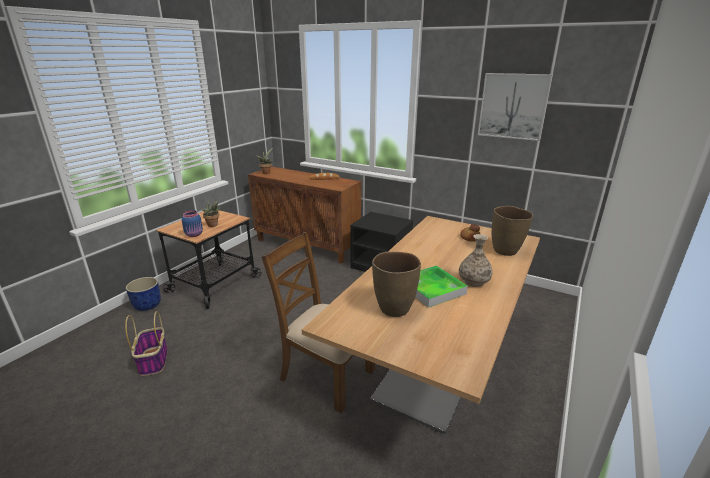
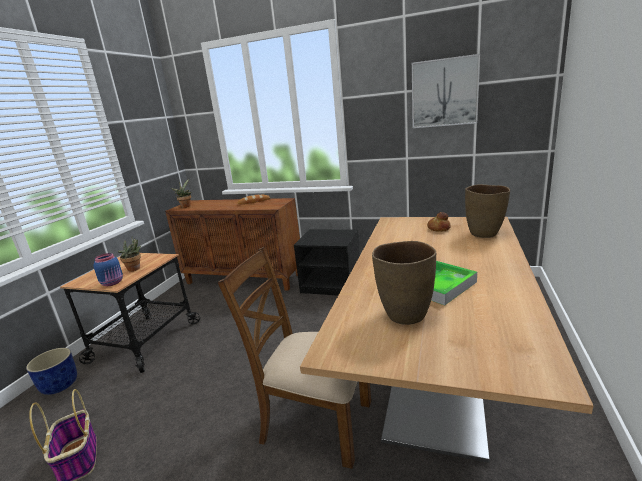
camera: 10 degrees left, 5 degrees down
vase [459,234,493,287] -> none

